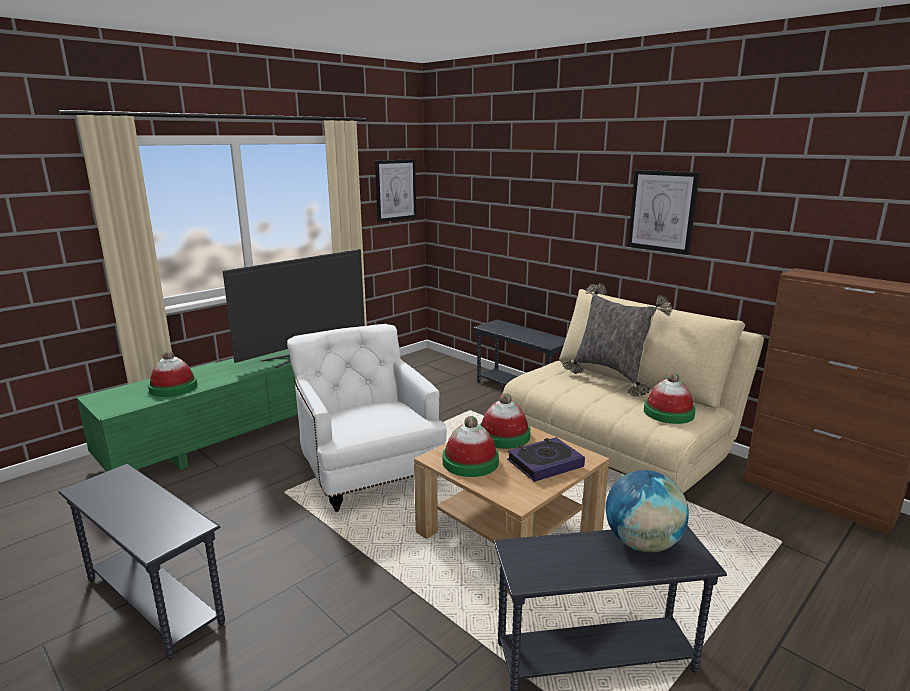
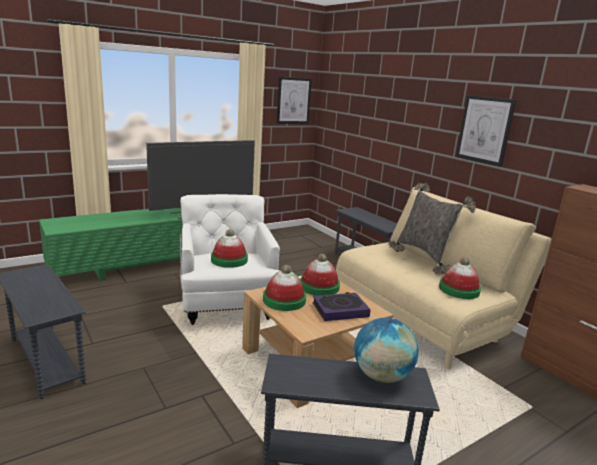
camera: 10 degrees right, 0 degrees up
hat [148,351,197,397] -> hat moved to [211,229,248,268]

